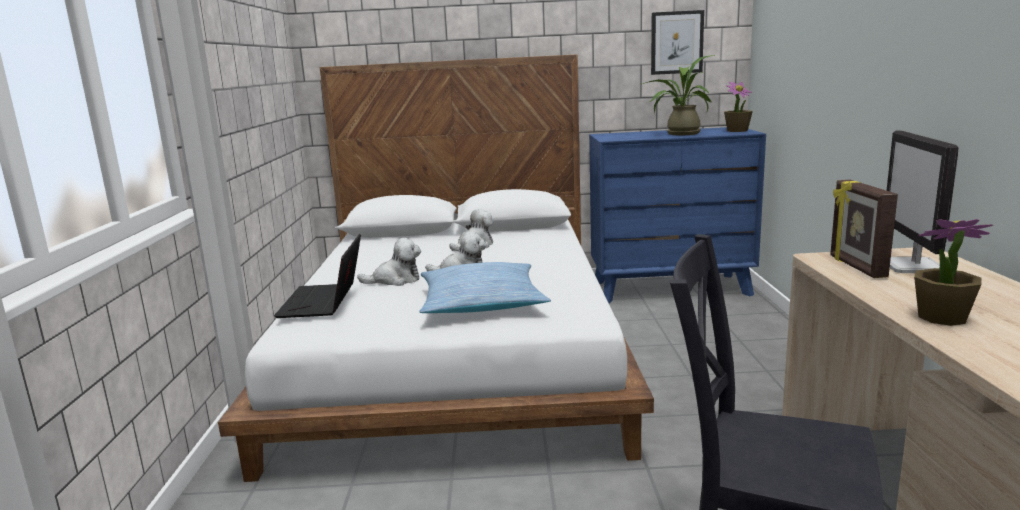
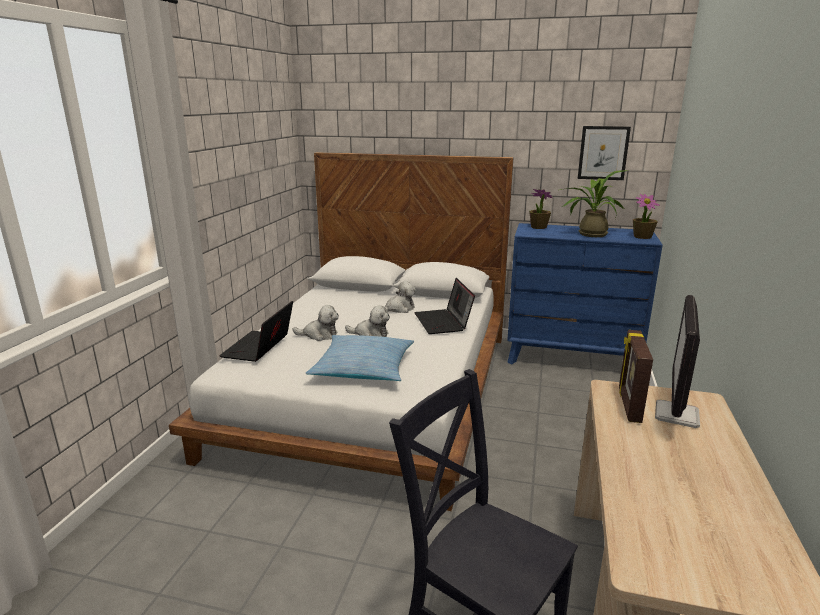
camera: 15 degrees right, 5 degrees up
potted plant [914,219,993,326] -> potted plant moved to [529,189,553,229]
none -> laptop [414,278,475,334]

